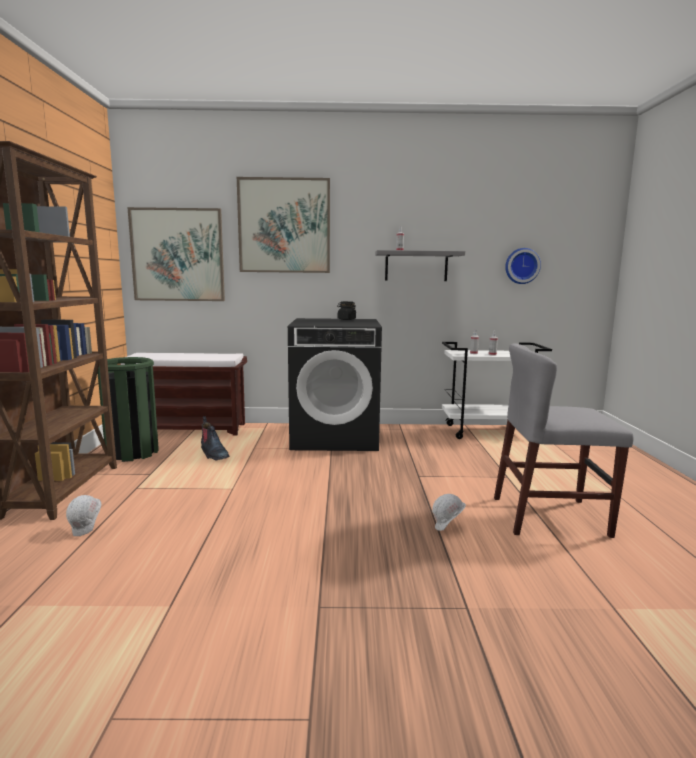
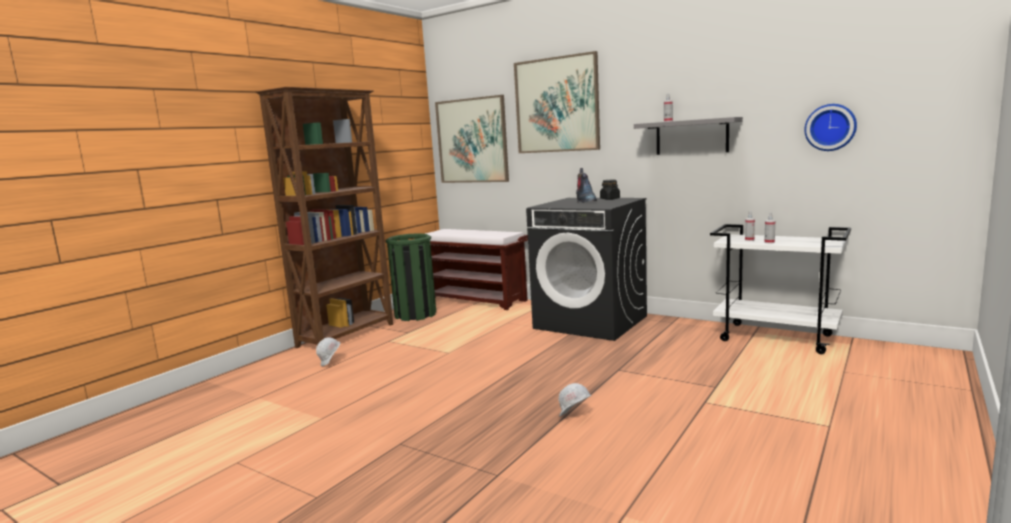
camera: 35 degrees right, 0 degrees up
boot [201,416,229,461] -> boot moved to [576,168,597,203]
grey chair [494,343,633,538] -> none

